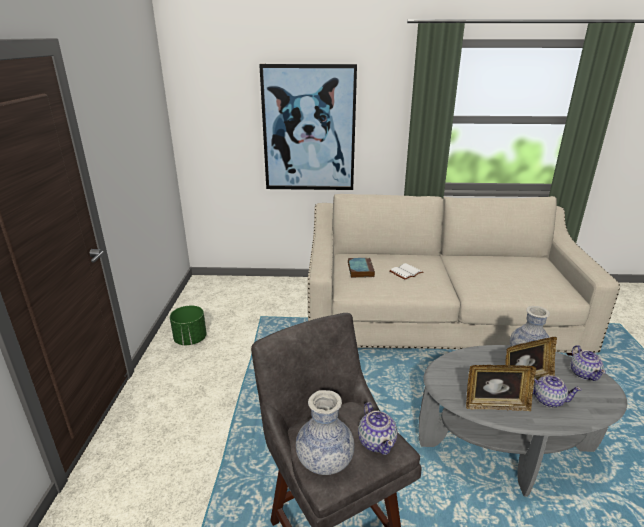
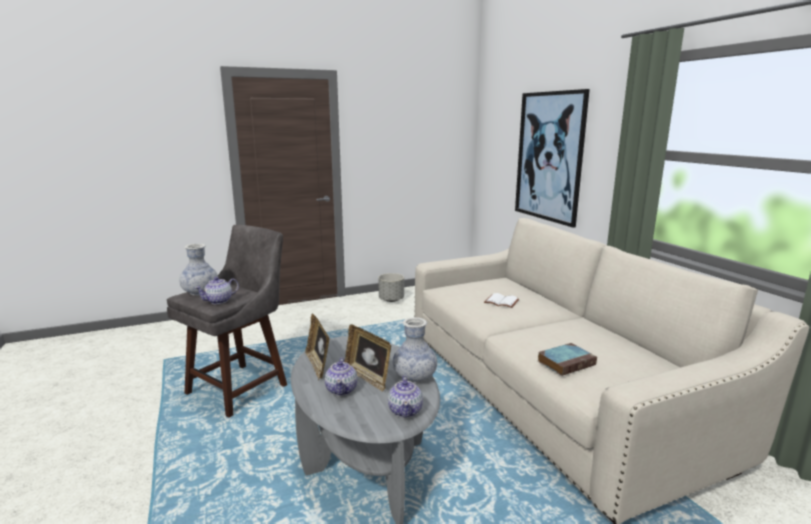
camera: 65 degrees right, 10 degrees down
green planter [170,306,207,345] -> grey planter [378,273,404,302]
book [348,258,375,278] -> book moved to [538,343,597,376]
teapot [571,345,606,381] -> teapot turned 60 degrees counterclockwise [388,376,423,418]

